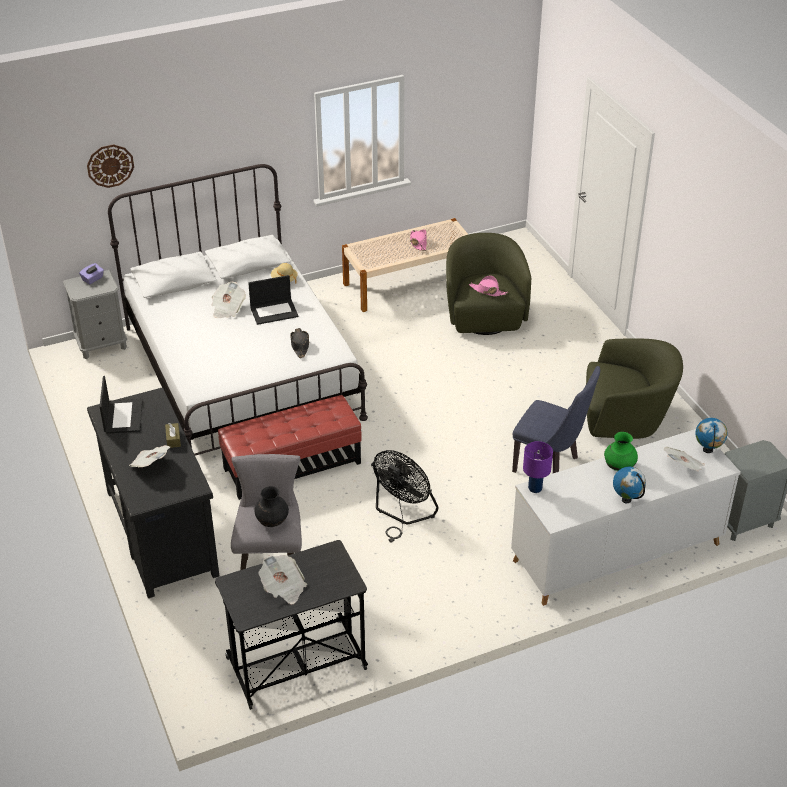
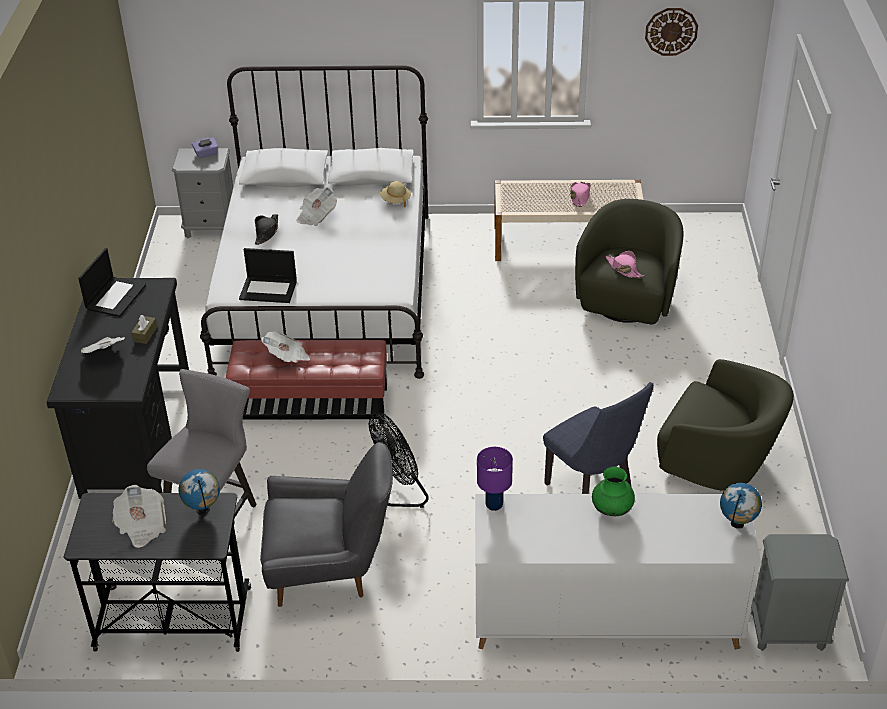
camera: 25 degrees right, 0 degrees up
wall clock [87,144,134,188] -> wall clock moved to [645,8,698,56]
laptop [248,275,298,325] -> laptop moved to [239,248,297,303]
black vase [255,486,289,527] -> none
black hat [290,328,310,358] -> black hat moved to [255,214,278,245]
globe [613,467,646,503] -> globe moved to [179,469,220,515]
newspaper [664,447,705,472] -> newspaper moved to [261,331,310,363]
none -> grey armchair [260,442,393,607]

